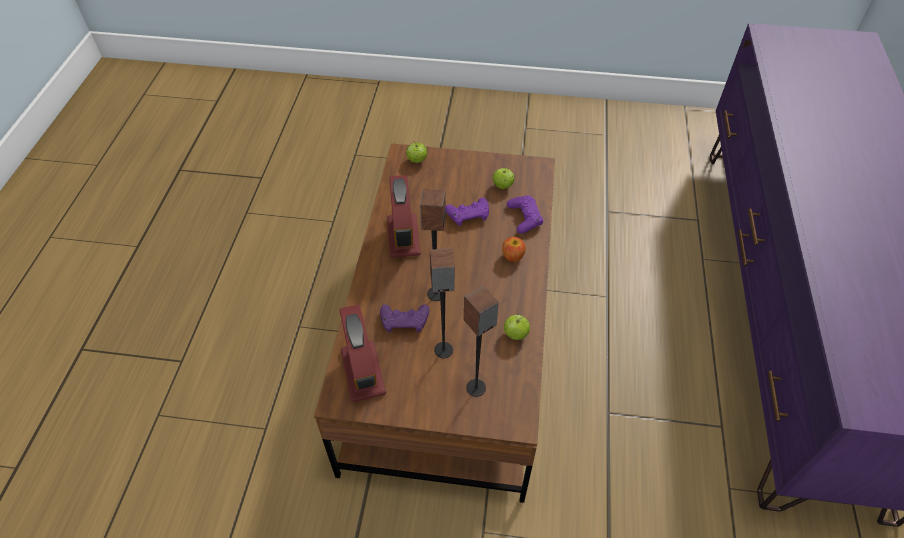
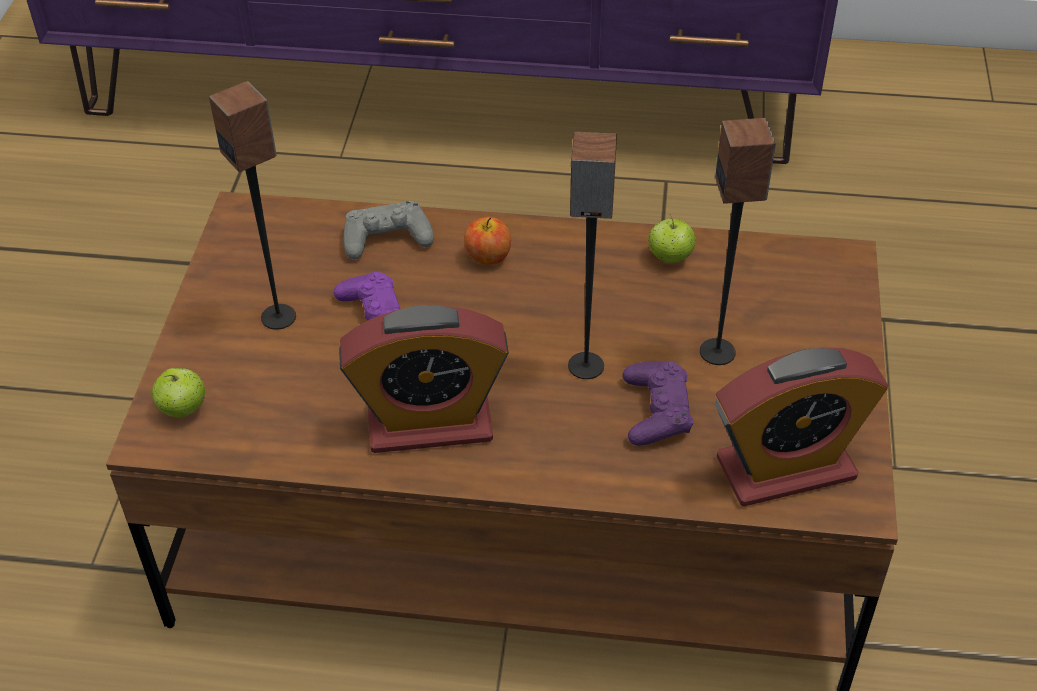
camera: 90 degrees left, 5 degrees down
speaker [464,286,499,397] -> speaker moved to [209,81,296,330]
apple [492,168,515,189] -> none
purple game controller [507,195,543,234] -> grey game controller [344,201,434,259]

